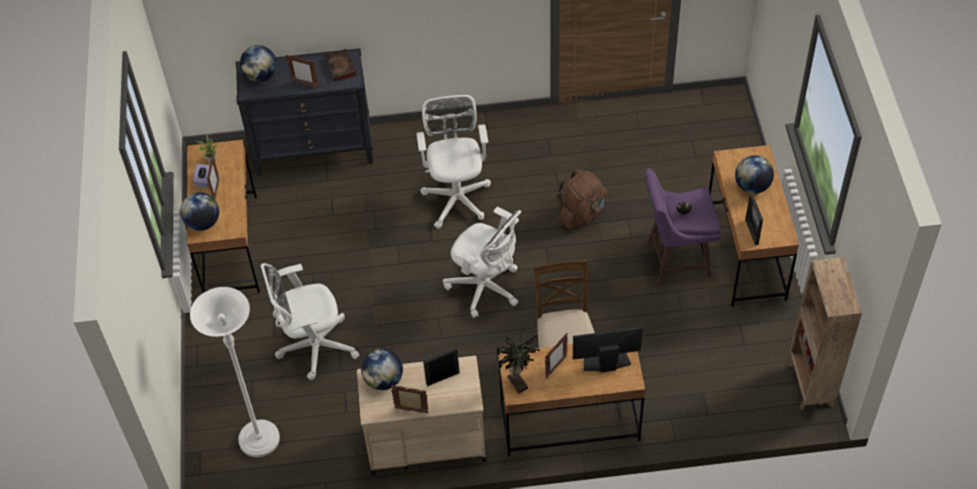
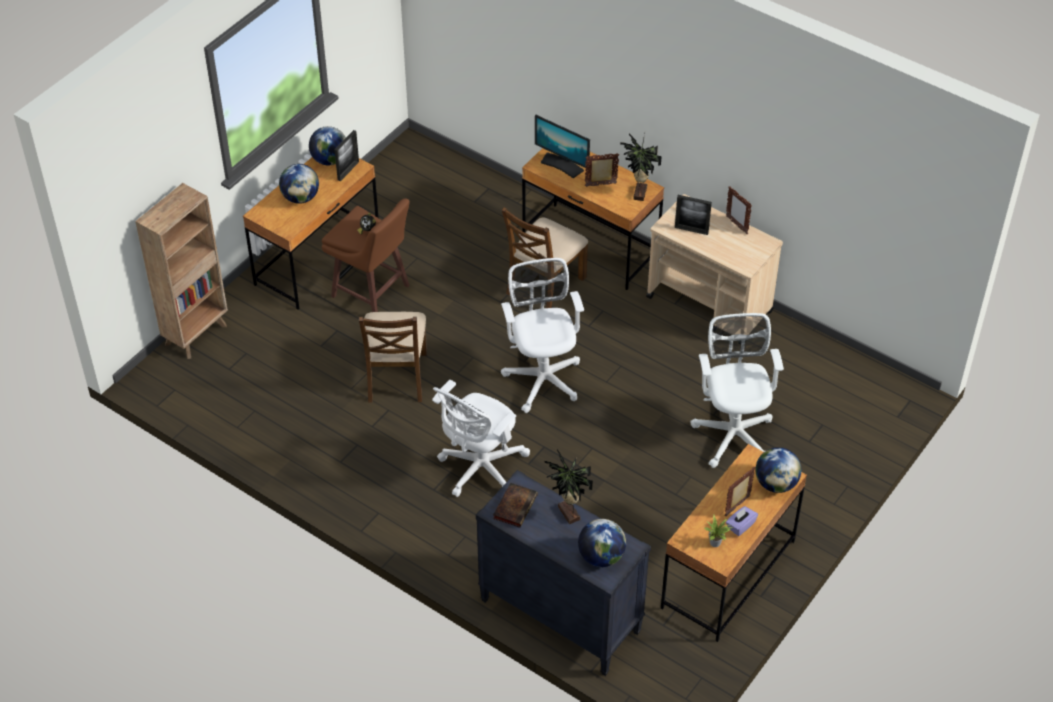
camera: 140 degrees left, 5 degrees down
white floor lamp [190,287,280,457] -> none
white office chair [261,263,360,380] -> white office chair turned 120 degrees counterclockwise [690,313,784,468]
picture frame [286,55,319,88] -> potted plant [544,449,593,524]
globe [361,348,403,390] -> globe moved to [309,126,346,165]
brown backpack [557,169,607,229] -> brown chair [359,312,427,402]
purple stool [645,168,721,284] -> brown stool [322,198,410,312]
brown bookcase [787,257,862,410] -> brown bookcase moved to [135,183,228,359]

